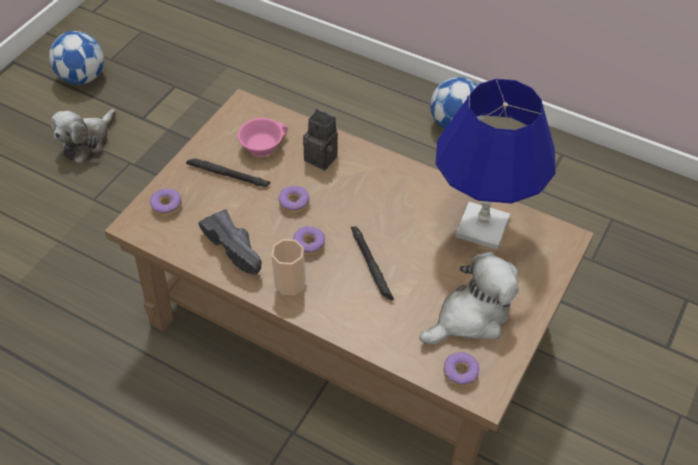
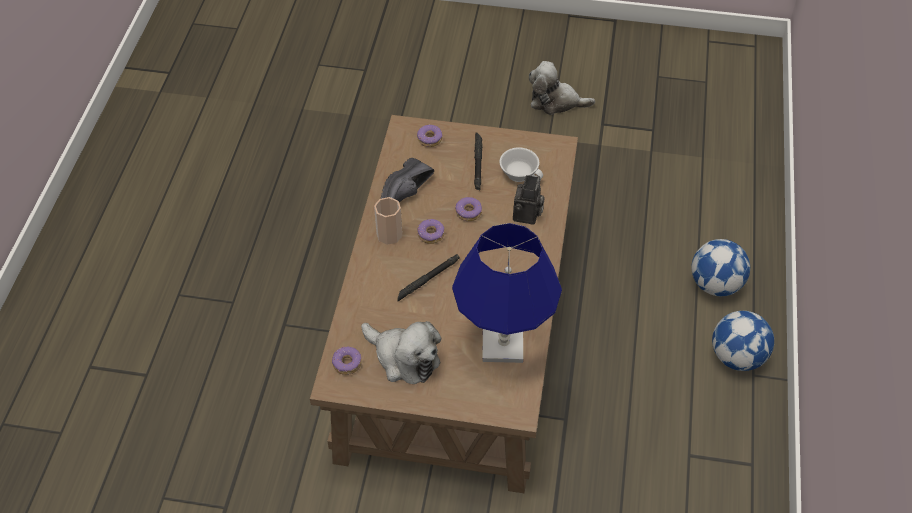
camera: 70 degrees right, 0 degrees up
football [49,31,104,85] -> football moved to [691,239,750,296]
pink cup [238,118,288,157] -> white cup [499,147,543,182]

